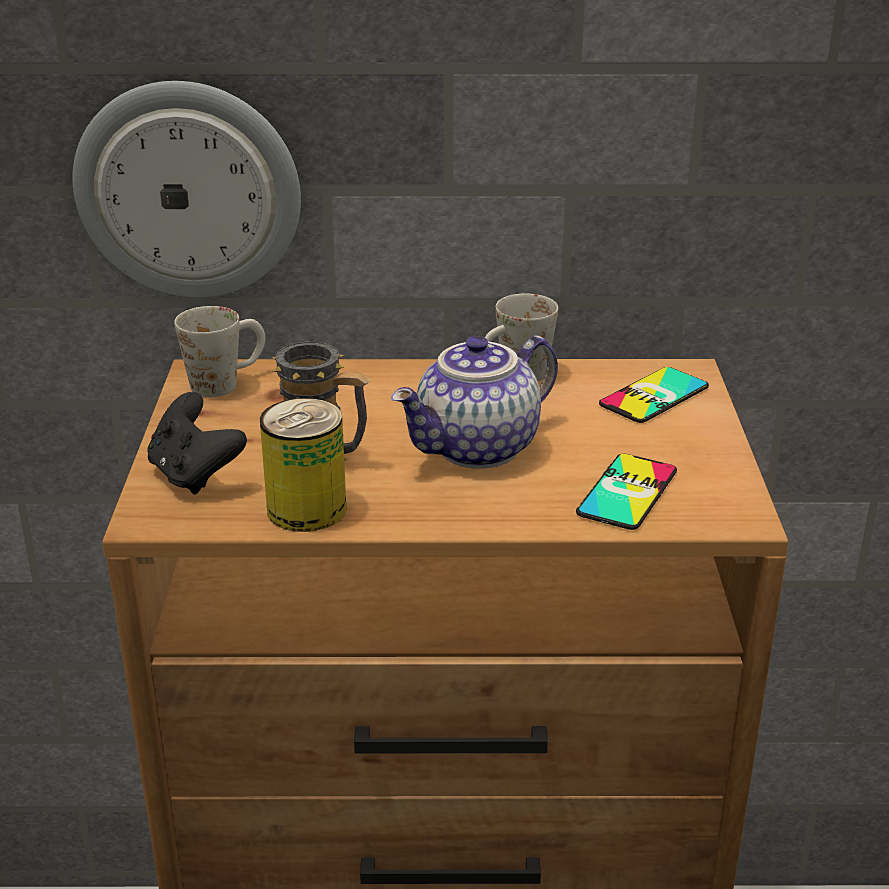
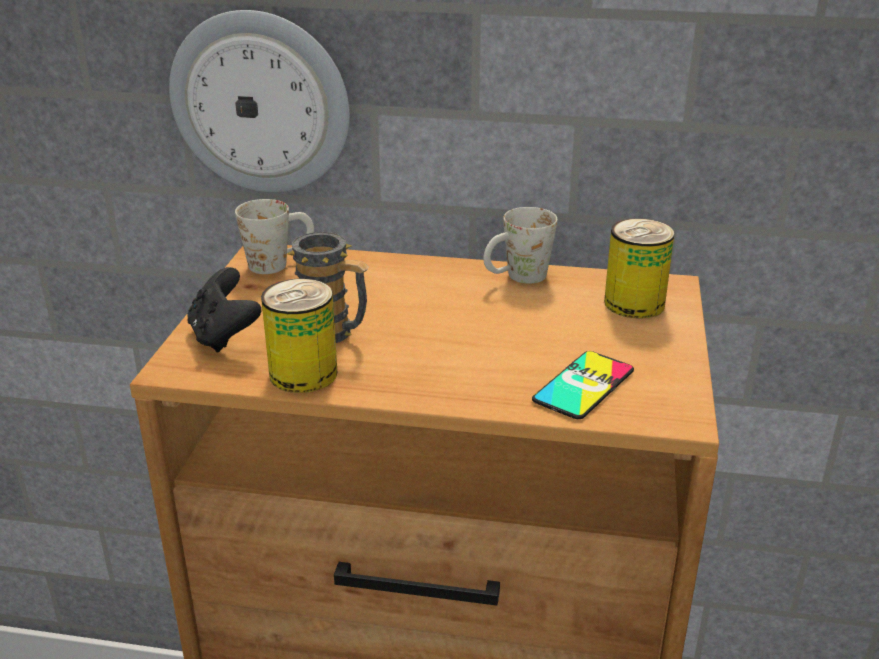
camera: 10 degrees right, 0 degrees up
teapot [391,335,558,469] -> none
phone [599,367,709,423] -> can [604,218,675,319]

